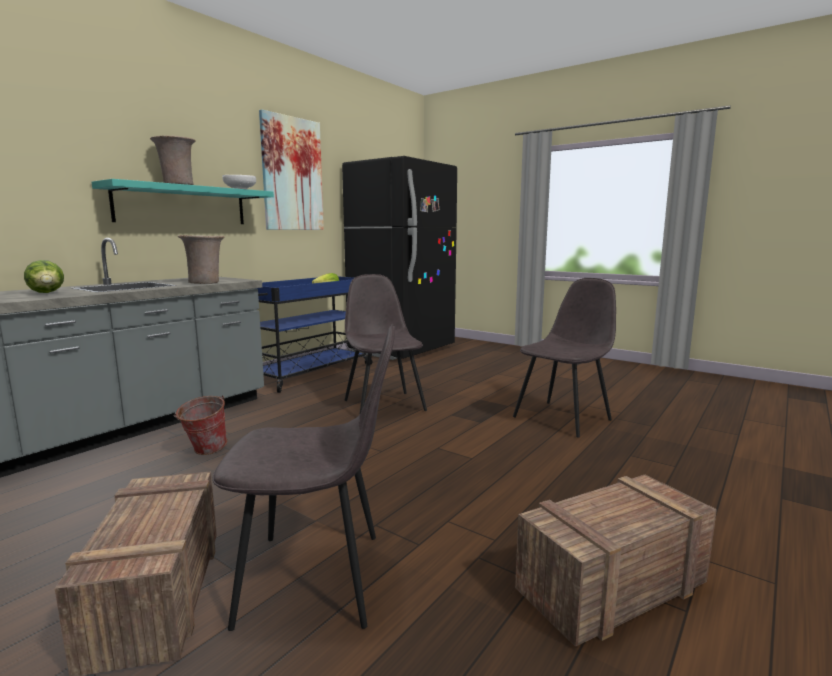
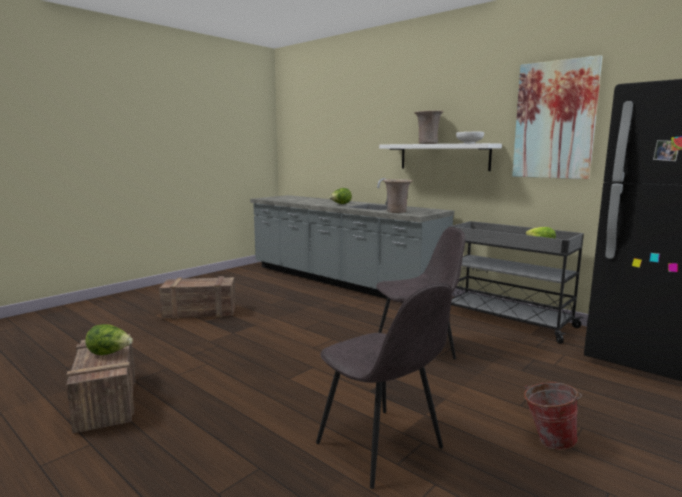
camera: 95 degrees right, 0 degrees up
turquoise shelf [92,179,274,224] -> white shelf [379,143,502,171]
bucket [174,395,227,455] -> bucket moved to [524,382,582,450]
grey chair [213,324,395,631] -> none
blue cart [256,276,374,393] -> grey cart [449,221,584,344]
none -> lettuce [85,324,133,355]

